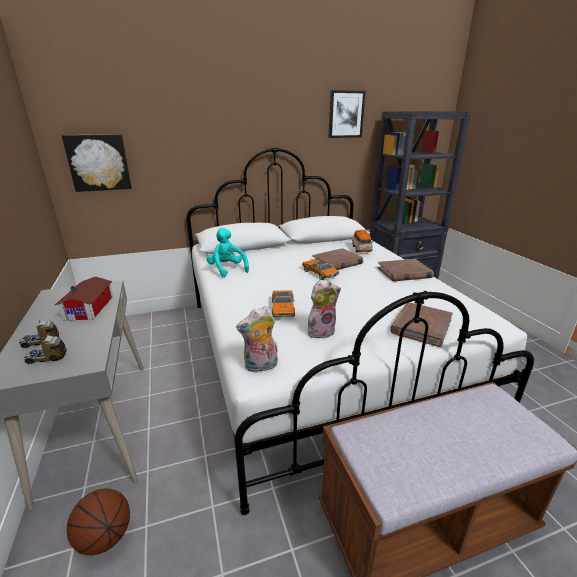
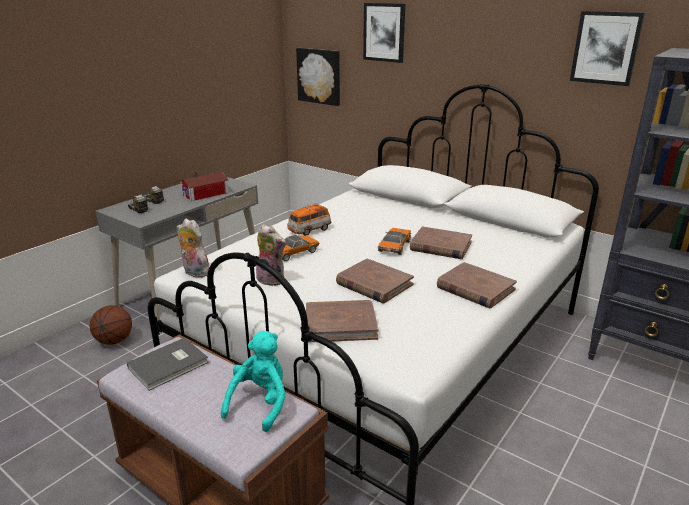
camera: 55 degrees right, 0 degrees up
turquoise plush toy [206,228,249,277] -> turquoise plush toy moved to [221,331,286,432]
toy car [352,230,373,252] -> toy car moved to [287,203,331,236]
none -> grey book [127,338,209,391]
none -> brown book [336,258,414,303]
none -> picture [363,3,405,63]

